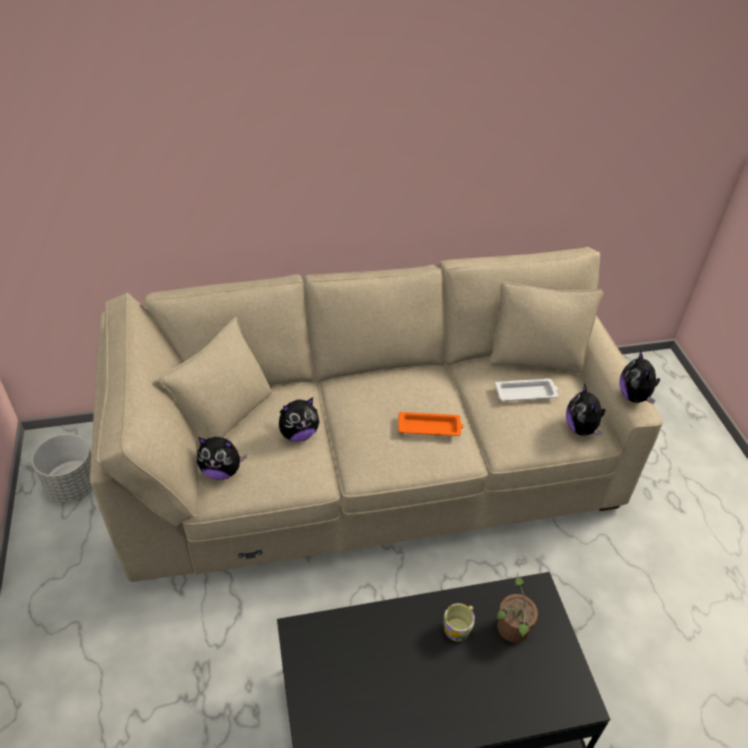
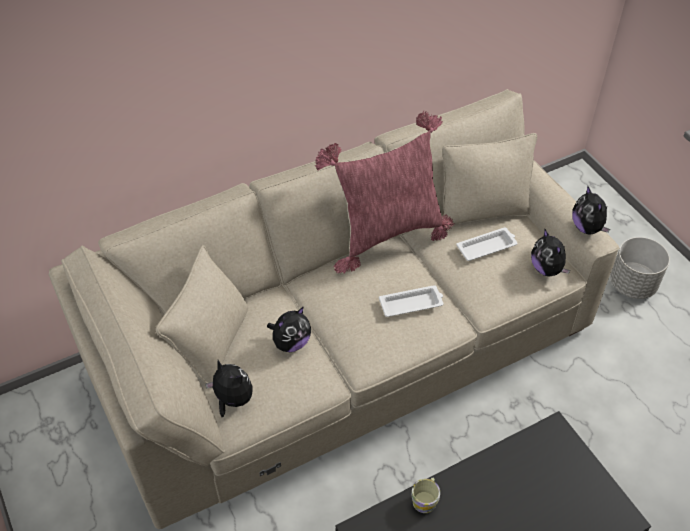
camera: 15 degrees left, 5 degrees up
grey planter [32,434,93,503] -> grey planter moved to [610,237,670,299]
plush toy [197,437,247,480] -> plush toy turned 135 degrees counterclockwise [205,360,253,417]
orange tray [398,412,464,436] -> white tray [379,285,443,317]
mug [444,603,475,641] -> mug moved to [411,477,440,513]
potted plant [496,577,538,643] -> none
none -> red pillow [315,111,454,275]

